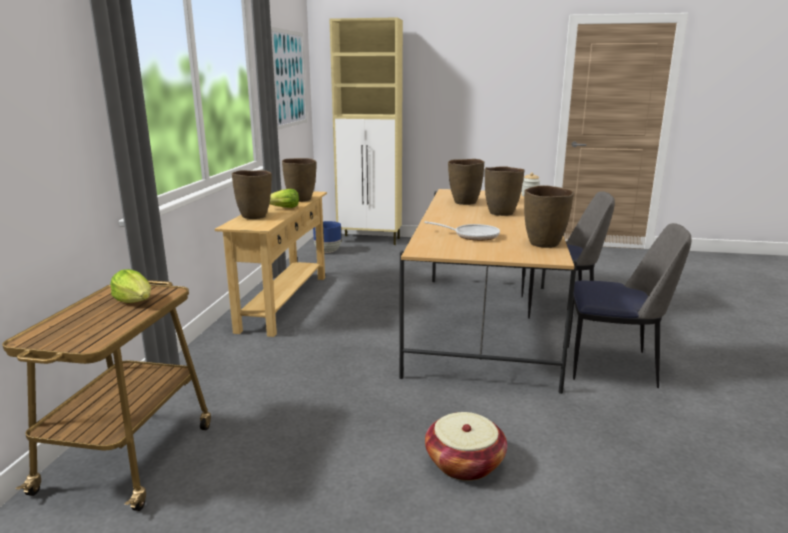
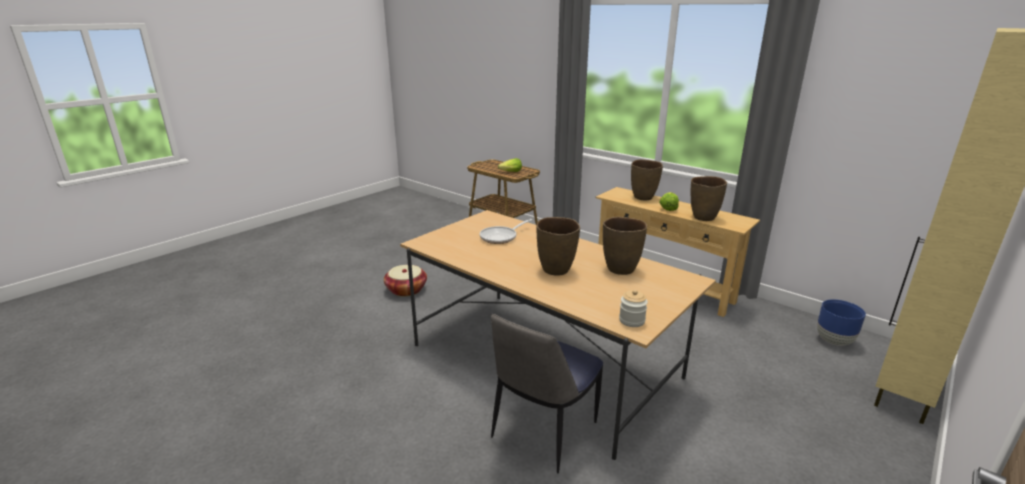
camera: 120 degrees right, 5 degrees up
picture [271,27,307,130] -> none
brown vase [524,185,574,248] -> none
chair [568,223,691,388] -> none

